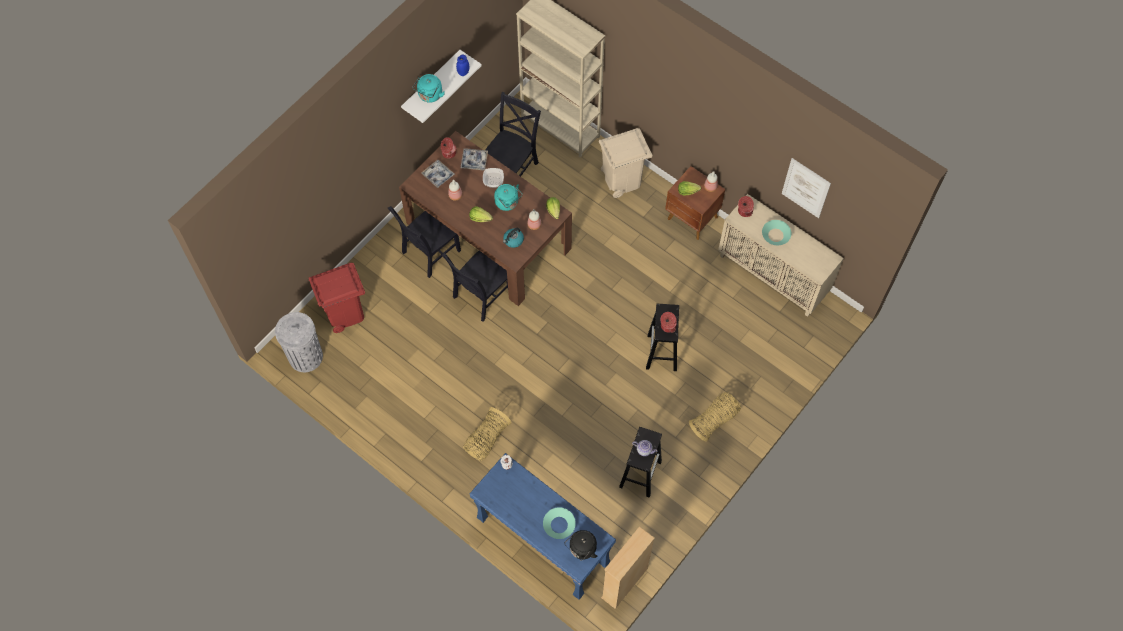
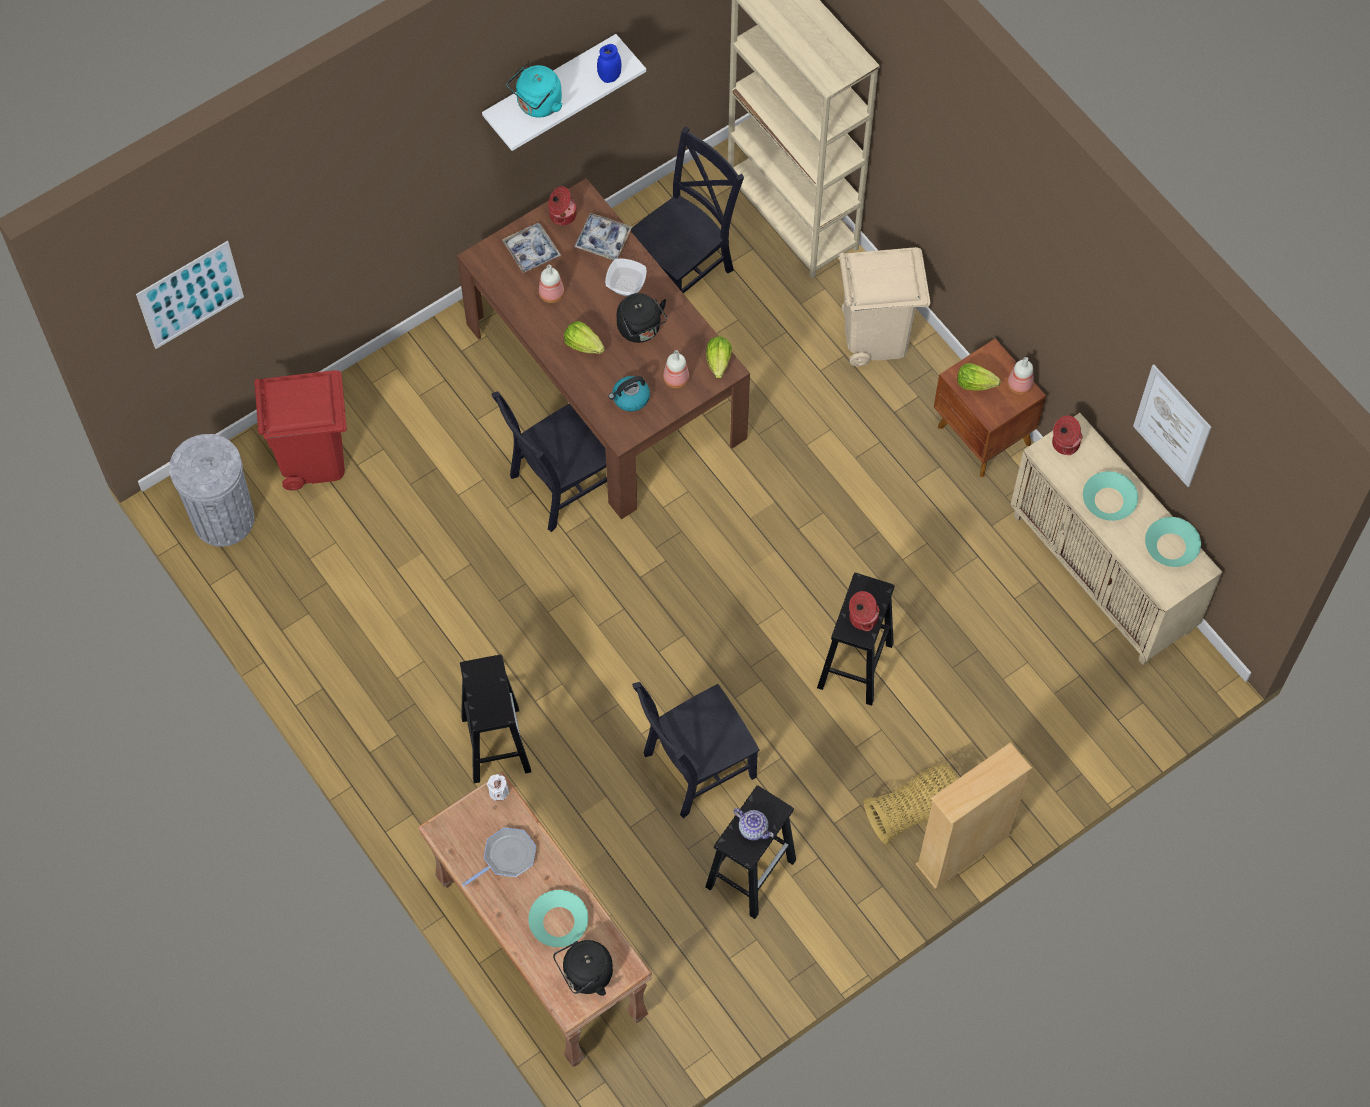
camera: 15 degrees right, 0 degrees up
black chair [388,206,461,278] -> black chair moved to [632,682,760,818]
basket [463,407,512,461] -> black stool [460,655,531,783]
blue console table [470,453,616,600] -> brown console table [418,771,652,1067]
turquoise kettle [494,184,523,211] -> black kettle [616,293,667,343]
beige bookcase [601,526,654,609] -> beige bookcase moved to [915,742,1032,889]
none -> picture [136,241,244,349]
none -> frying pan [462,828,536,887]
none -> turquoise bowl [1145,517,1201,567]

